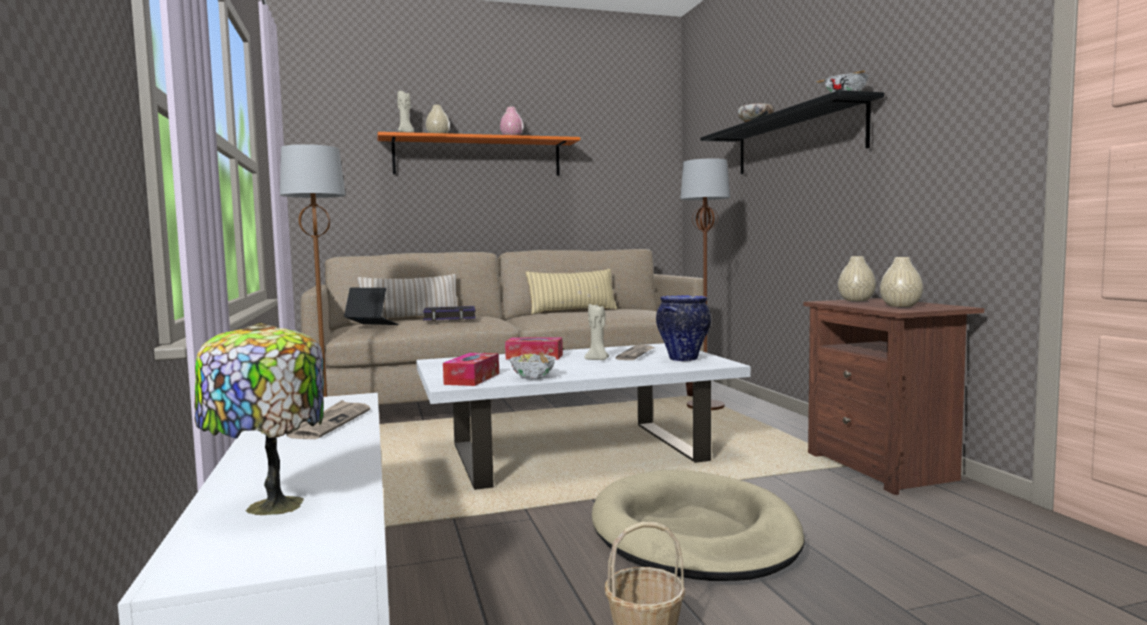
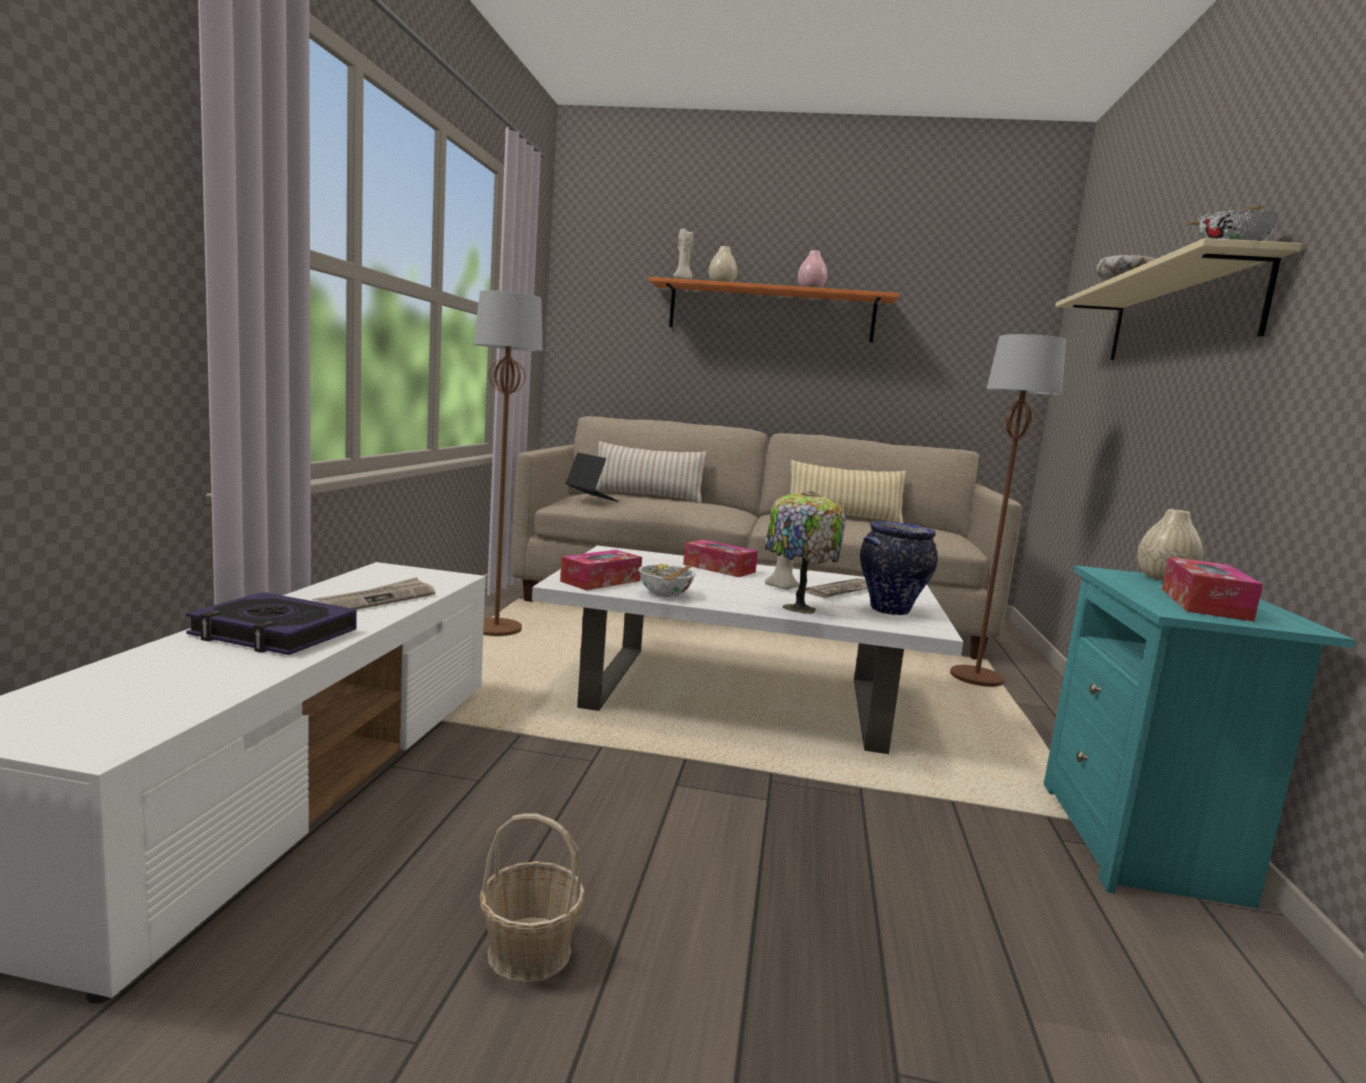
camera: 25 degrees right, 5 degrees up
table lamp [194,322,324,516] -> table lamp moved to [765,491,846,614]
book [423,306,476,321] -> book moved to [186,592,357,655]
beige dog bed [592,470,805,581] -> none
black shelf [701,90,884,174] -> beige shelf [1055,238,1302,360]
brown nightstand [804,298,984,495] -> turquoise nightstand [1044,565,1355,908]
beige vase [880,257,923,307] -> tissue box [1162,557,1263,622]

